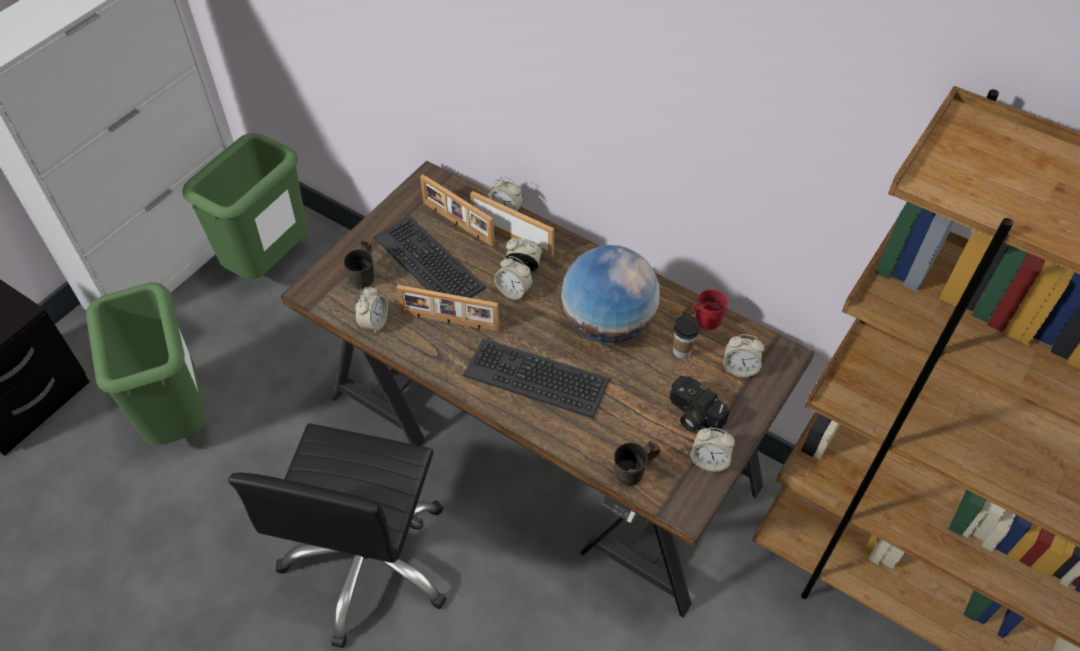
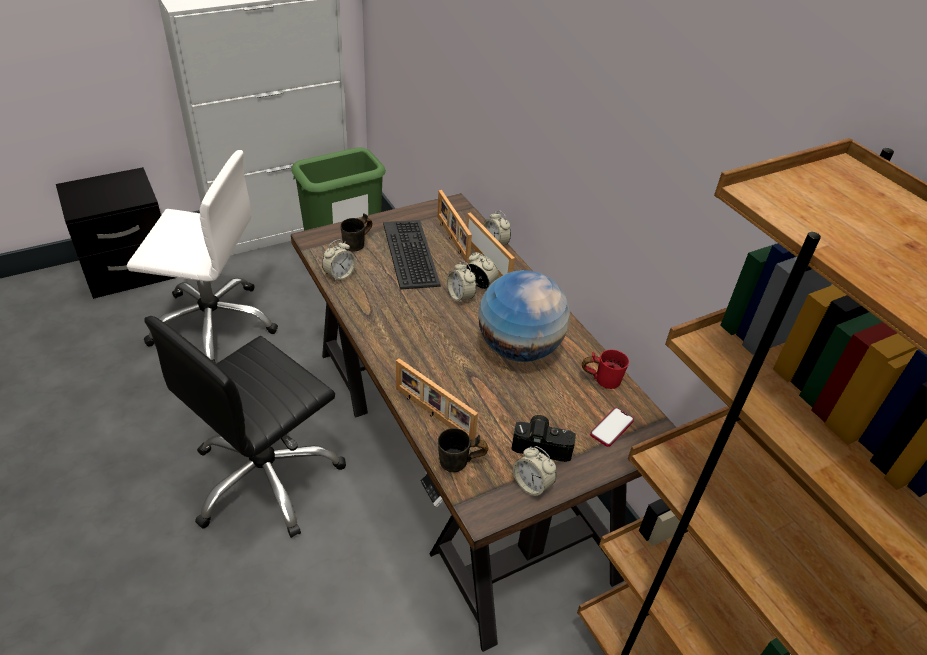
camera: 25 degrees right, 10 degrees down
green trash can [86,282,206,446] -> white office chair [127,150,278,364]
picture frame [396,285,499,332] -> picture frame moved to [396,359,478,440]
keyboard [463,338,610,418] -> none
camera [669,376,730,432] -> camera turned 120 degrees clockwise [511,415,576,462]
cup [673,315,700,359] -> none
alarm clock [723,334,764,377] -> phone [590,407,634,447]

